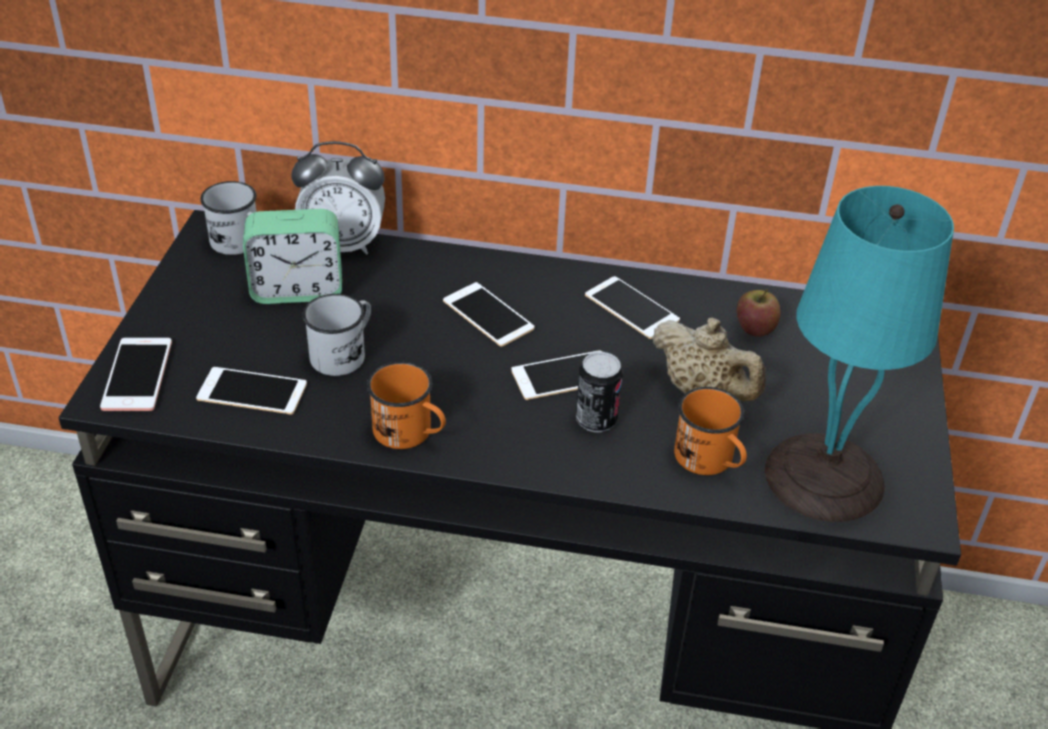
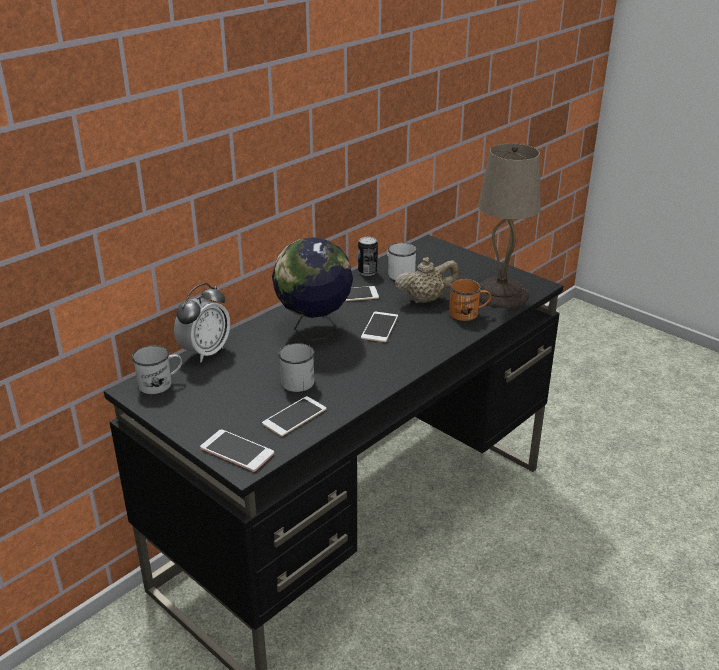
camera: 55 degrees left, 10 degrees down
alarm clock [243,209,342,304] -> none
orange mug [367,362,446,449] -> none
phone [443,282,535,347] -> globe [272,237,353,341]
can [576,352,623,432] -> can moved to [358,237,378,276]
apple [737,289,780,337] -> white mug [387,243,417,280]
turquoise table lamp [765,186,954,522] -> beige table lamp [478,143,541,308]

